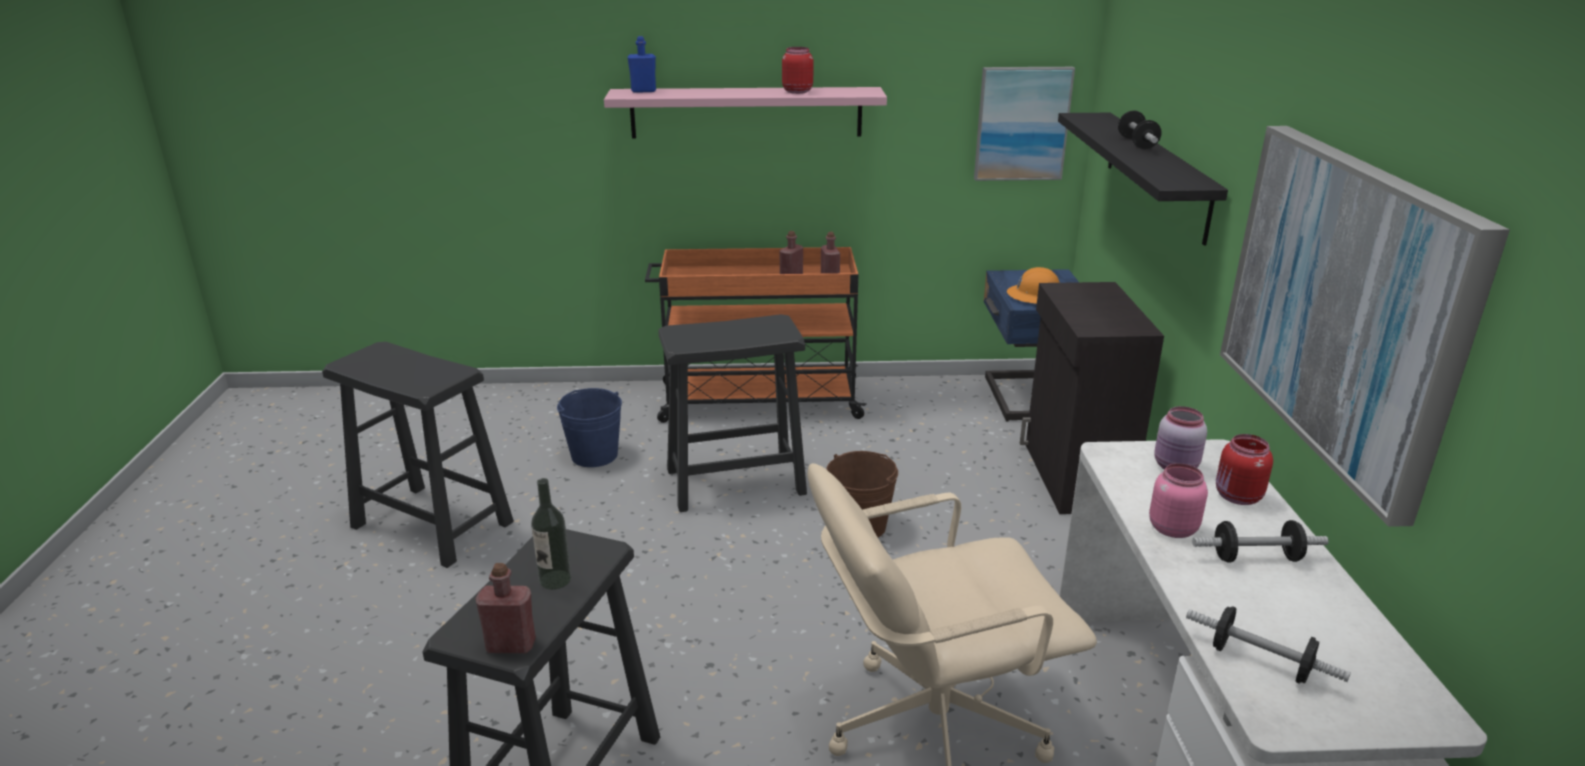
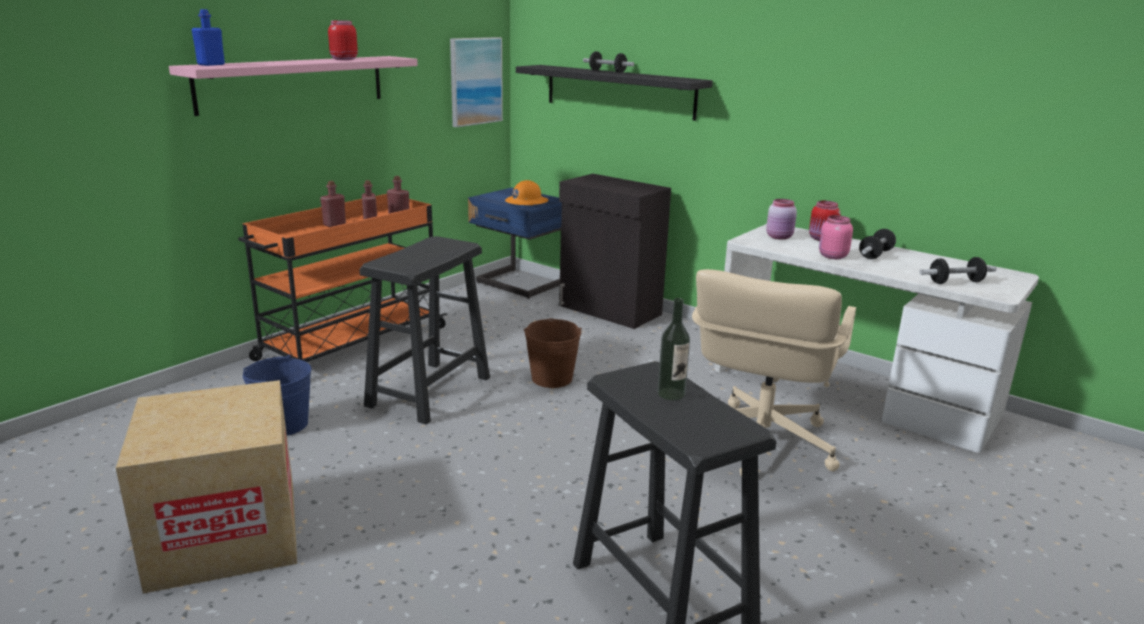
camera: 50 degrees left, 5 degrees down
black stool [322,342,514,568] -> cardboard box [116,380,297,594]
red bottle [476,563,536,653] -> red bottle moved to [320,181,346,227]
picture [1220,126,1510,527] -> none

